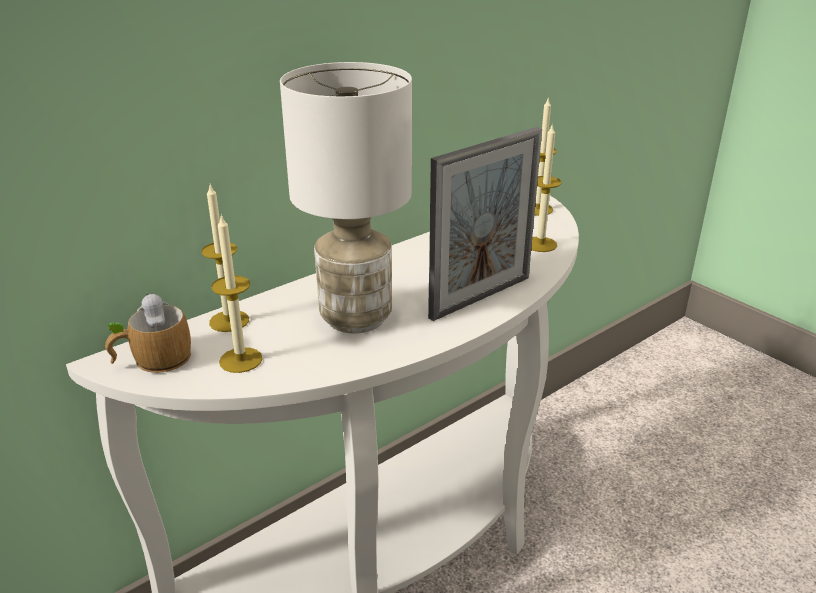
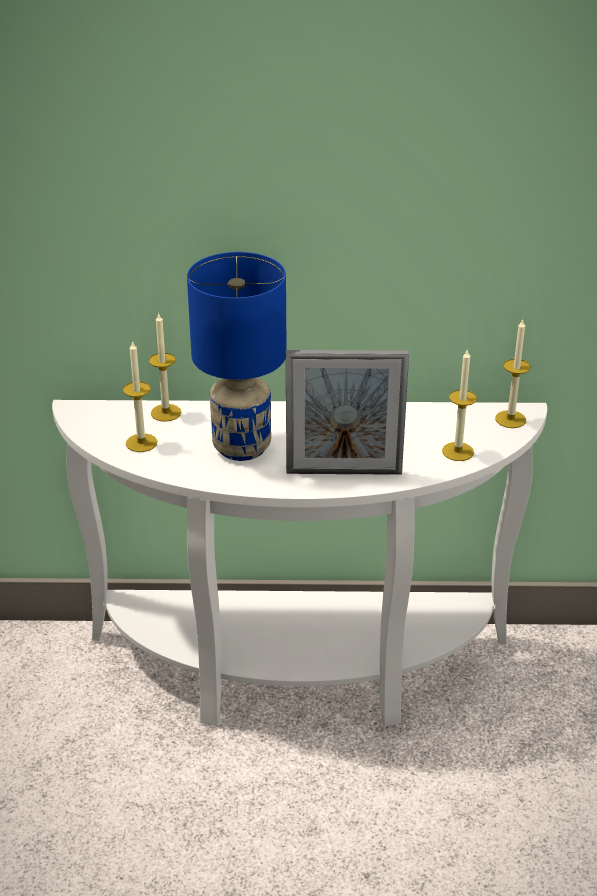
camera: 40 degrees right, 5 degrees up
mug [105,293,191,373] -> none
white table lamp [280,62,412,333] -> blue table lamp [187,252,286,461]

